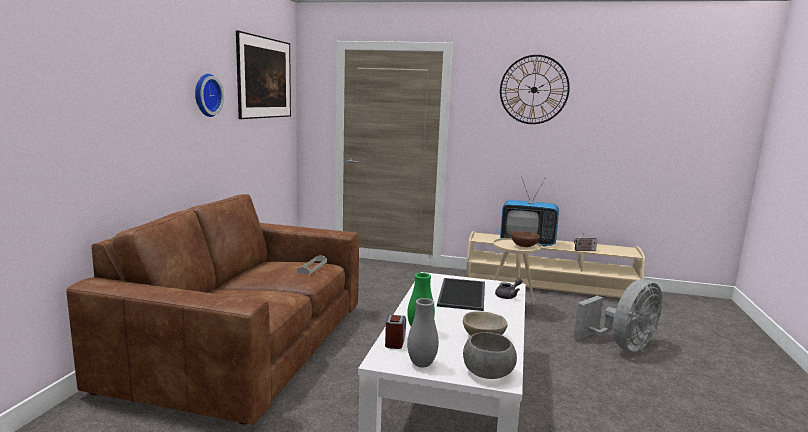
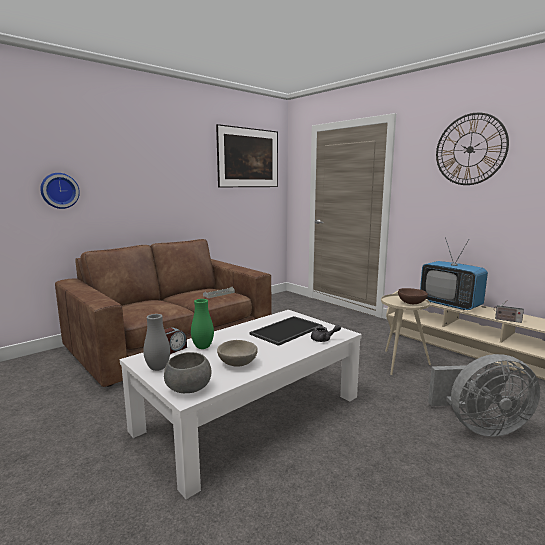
camera: 35 degrees right, 0 degrees up
wall clock [195,74,224,117] -> wall clock moved to [40,173,80,209]

